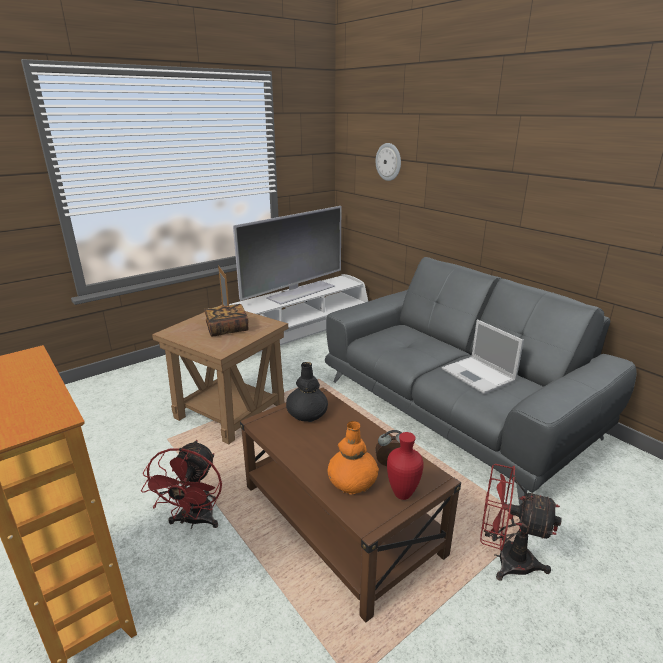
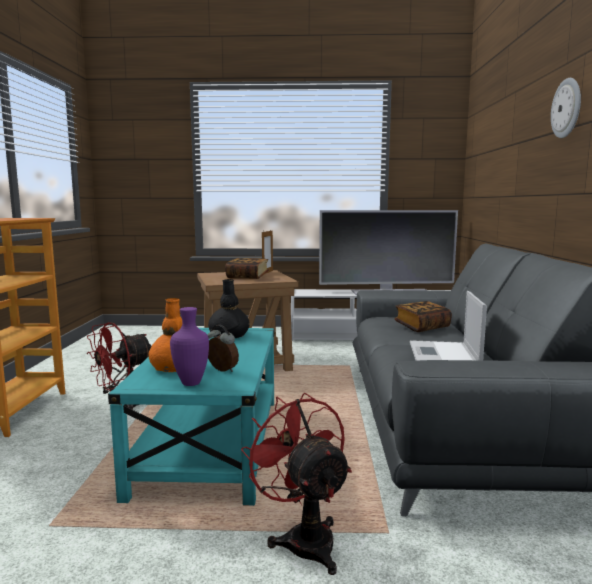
camera: 40 degrees right, 15 degrees down
brown coffee table [240,387,461,622] -> turquoise coffee table [108,328,275,506]
wall clock [376,143,401,181] -> wall clock moved to [551,78,581,138]
red vase [387,432,424,500] -> purple vase [170,307,209,386]
none -> book [394,301,452,332]

